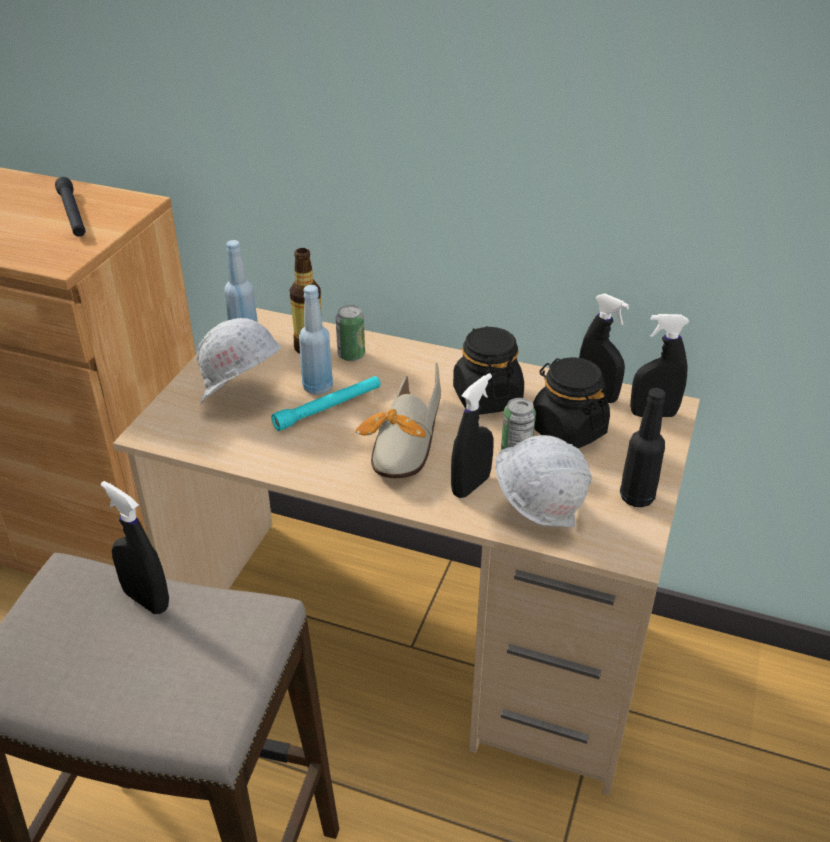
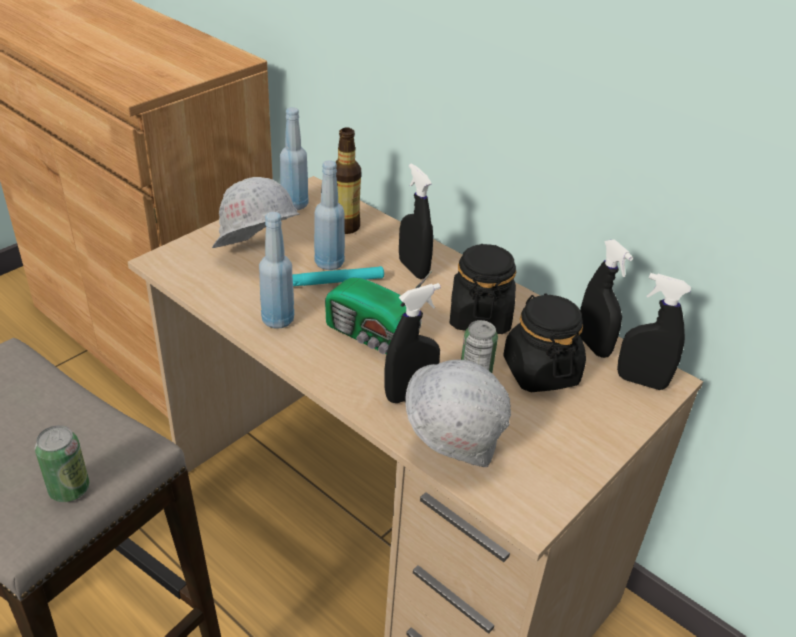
camera: 20 degrees right, 0 degrees up
black flashlight [55,177,86,237] -> none
black spray bottle [101,481,169,614] -> black spray bottle moved to [399,163,433,279]
can [336,305,365,361] -> can moved to [35,425,89,502]
shoe [355,363,441,478] -> radio [325,270,433,355]
black bottle [620,388,666,507] -> none
none -> blue bottle [259,212,294,328]

